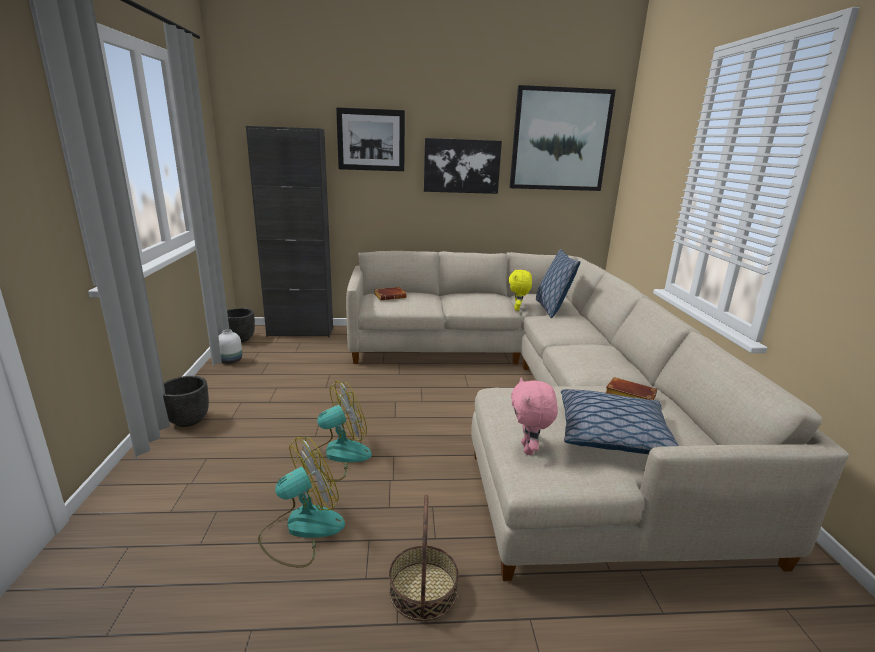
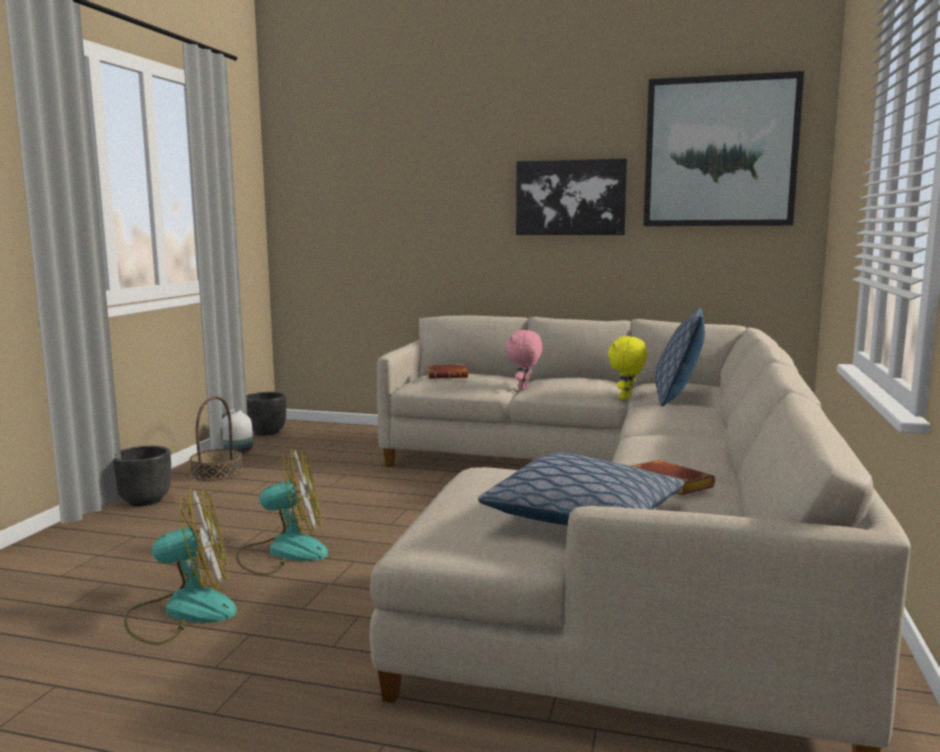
camera: 20 degrees right, 10 degrees down
black cabinet [246,126,333,337] -> none
picture [336,107,405,171] -> none
basket [389,495,459,621] -> basket moved to [190,396,243,481]
pink plush toy [511,377,558,455] -> pink plush toy moved to [506,330,543,390]

